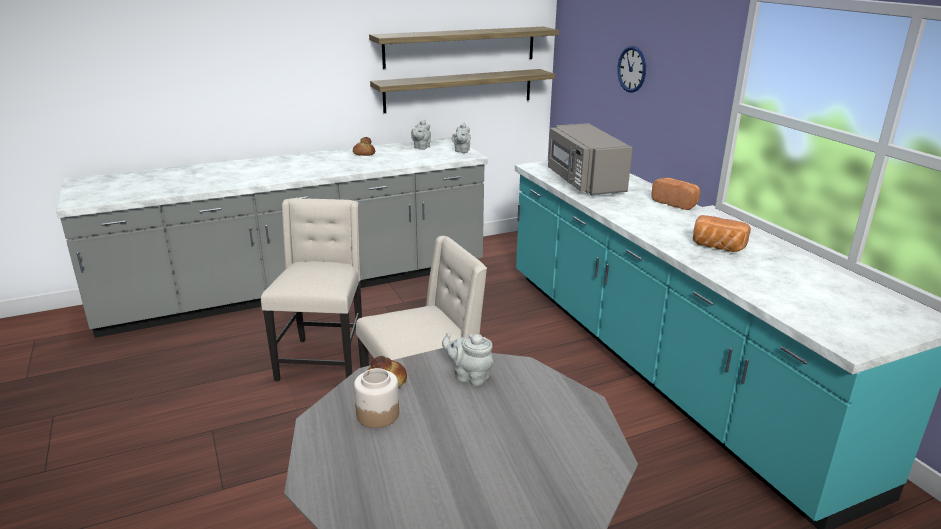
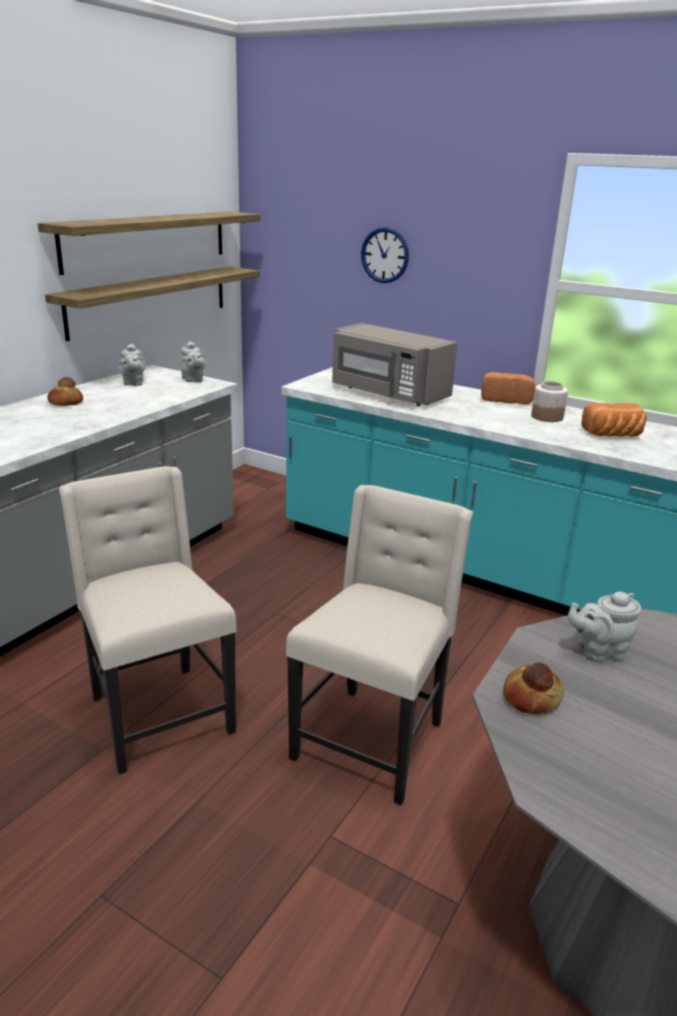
camera: 35 degrees left, 0 degrees up
jar [354,368,399,428] -> jar moved to [531,381,568,422]

